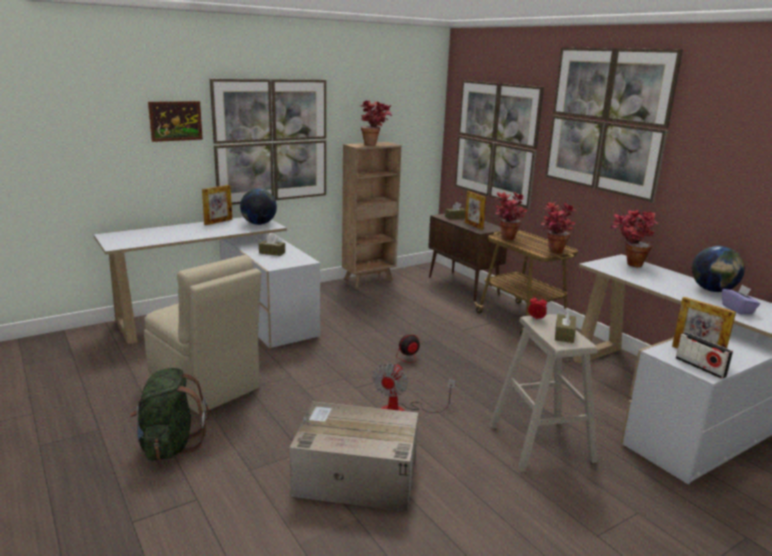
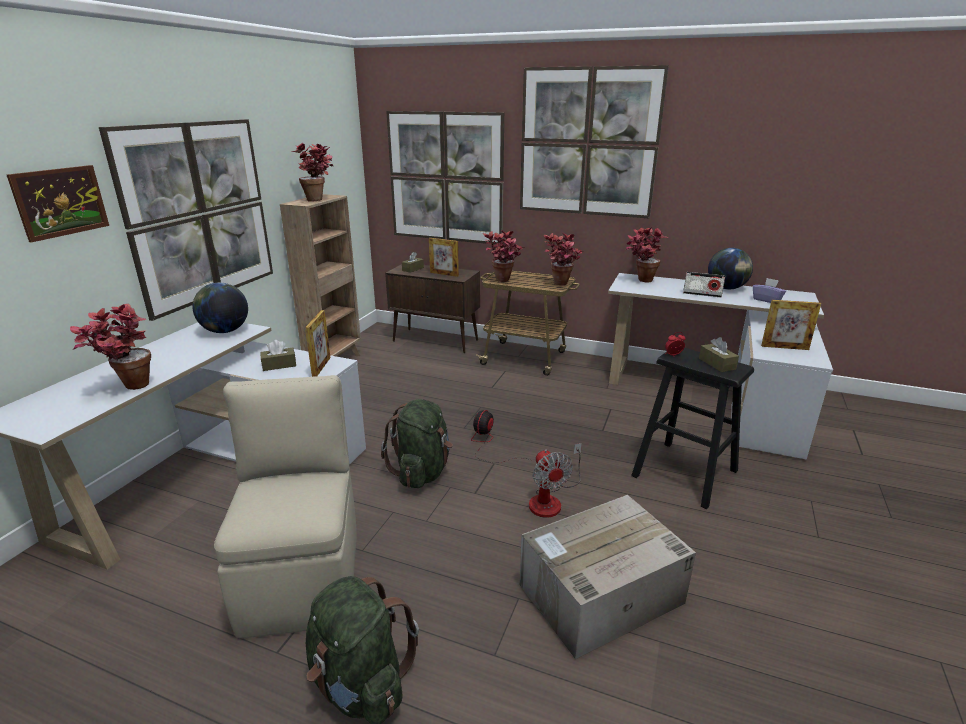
camera: 35 degrees left, 5 degrees up
beige chair [144,255,261,414] -> beige chair turned 105 degrees counterclockwise [214,375,357,638]
picture frame [202,185,232,225] -> picture frame moved to [305,310,331,377]
beige stool [489,314,598,472] -> black stool [631,348,754,509]
radio [676,332,733,379] -> radio moved to [683,272,725,298]
none -> potted plant [70,304,151,390]
none -> green backpack [381,399,453,488]

